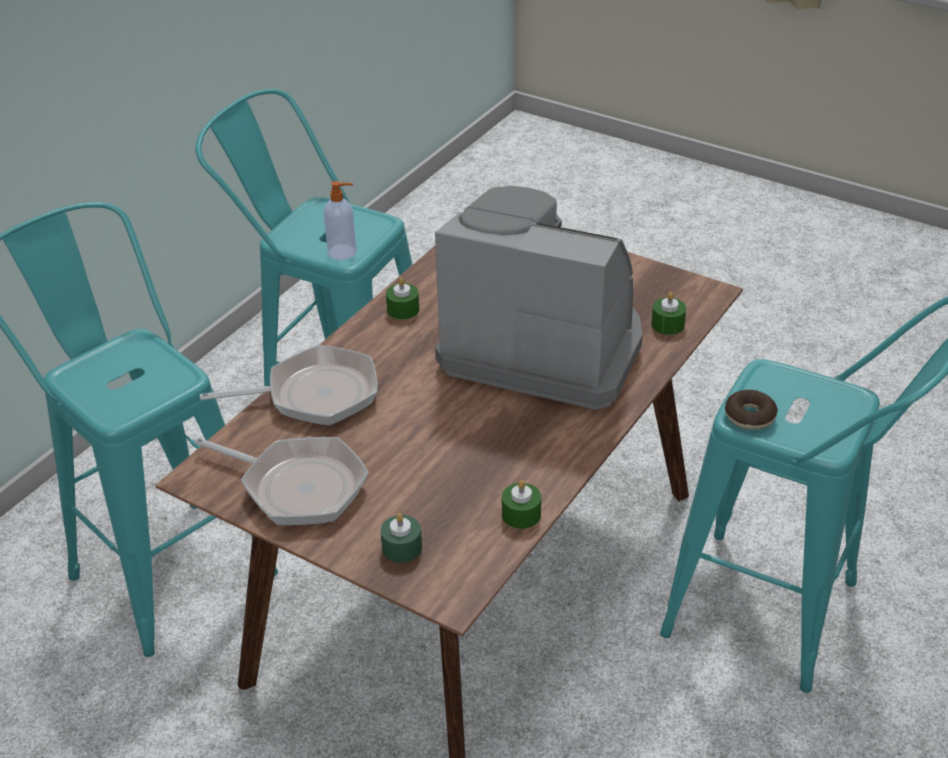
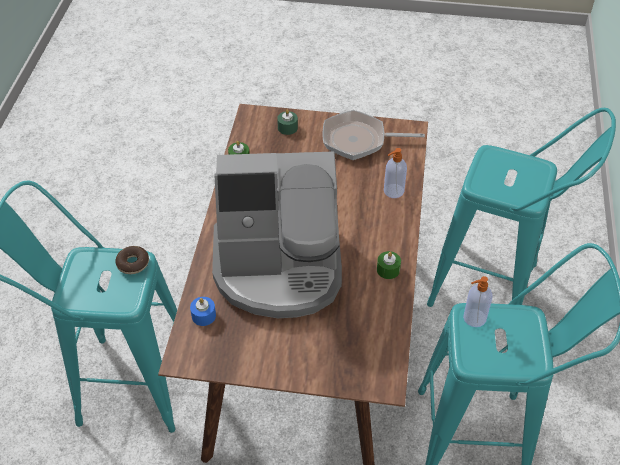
camera: 155 degrees right, 10 degrees up
frying pan [200,345,378,425] -> soap dispenser [384,148,407,198]
green candle [651,292,686,335] -> blue candle [190,297,216,326]

